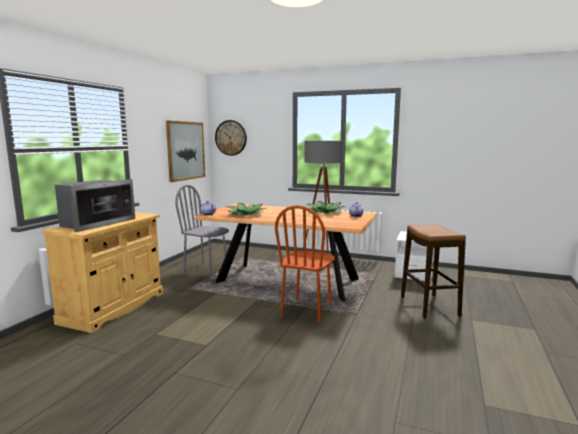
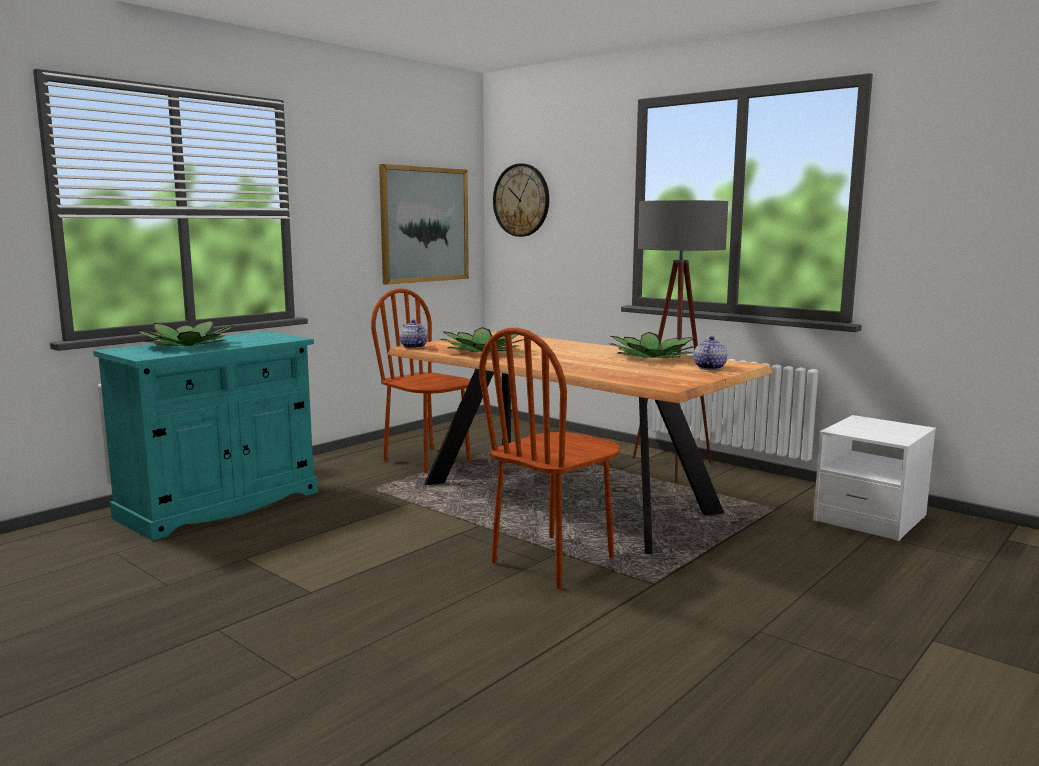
camera: 20 degrees right, 0 degrees up
beige cabinet [42,212,163,333] -> turquoise cabinet [93,331,318,541]
microwave [55,179,135,232] -> potted plant [137,320,234,346]
grey chair [175,185,229,277] -> brown chair [371,288,471,473]
stool [401,224,466,319] -> none

